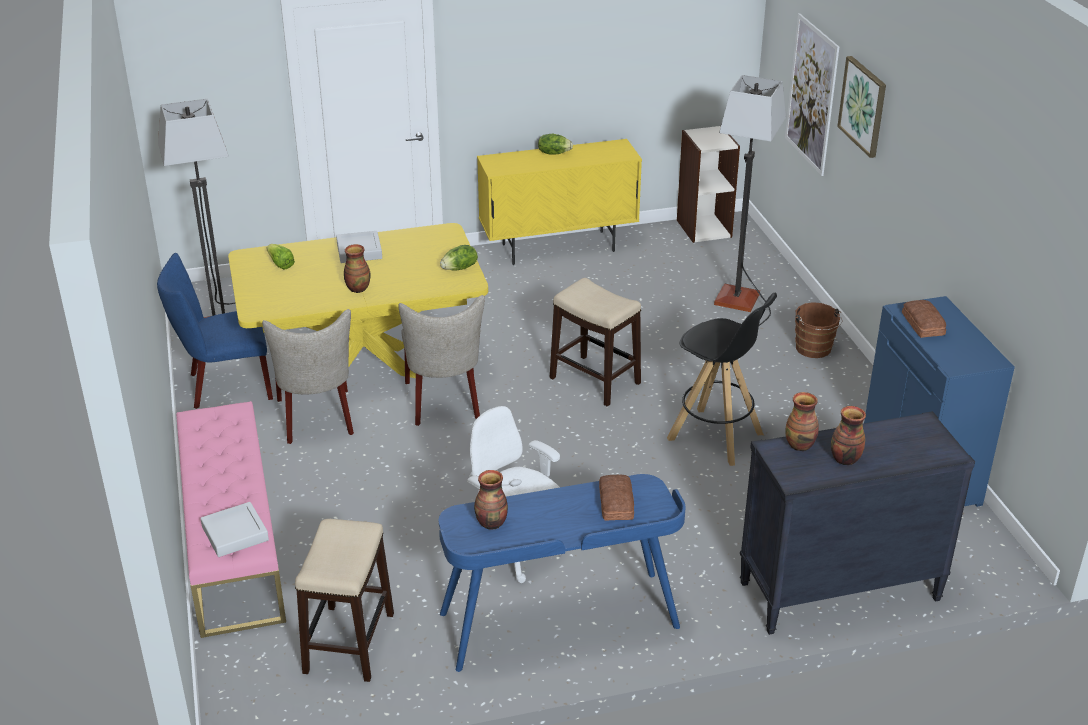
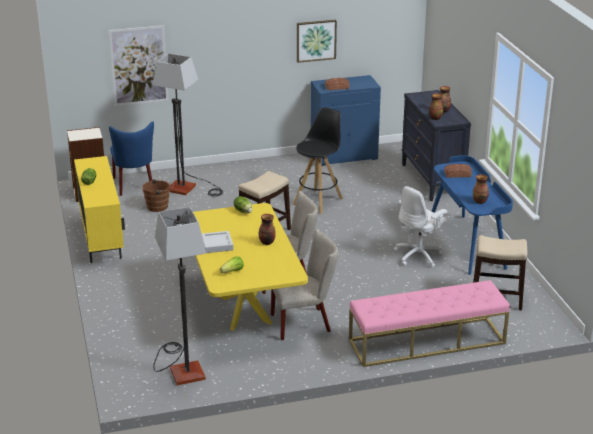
camera: 90 degrees left, 5 degrees down
blue chair [157,253,273,409] -> blue chair moved to [109,121,154,196]
grey tray [201,502,269,557] -> none
brown bucket [795,302,842,358] -> brown bucket moved to [142,179,173,212]
picture [837,56,886,158] -> picture moved to [297,20,337,63]

